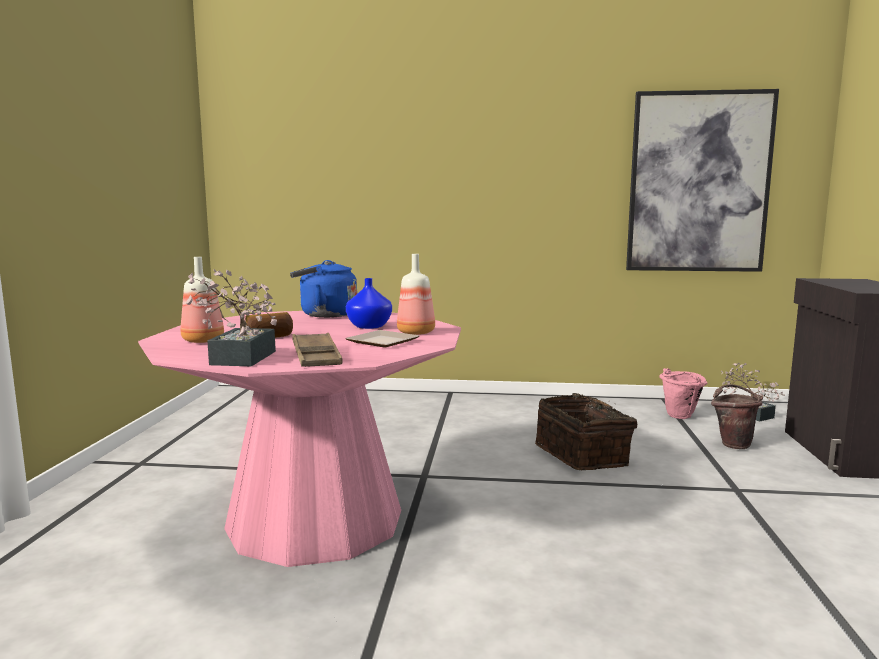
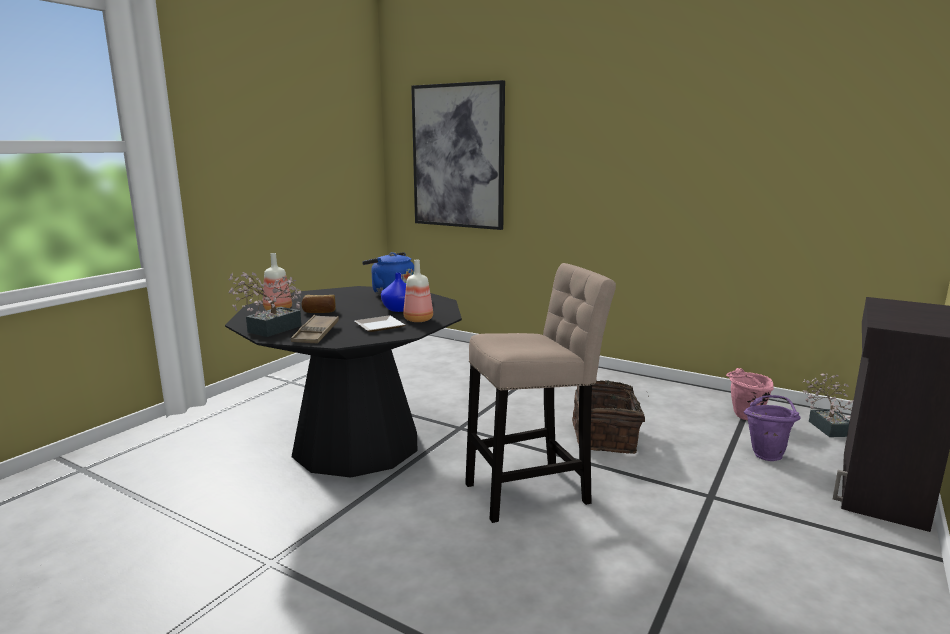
camera: 25 degrees right, 5 degrees up
pink dining table [138,311,461,567] -> black dining table [225,286,462,477]
picture [626,89,779,272] -> picture moved to [411,80,505,230]
brown bucket [711,384,763,449] -> purple bucket [744,395,800,461]
none -> beige stool [465,263,616,523]

